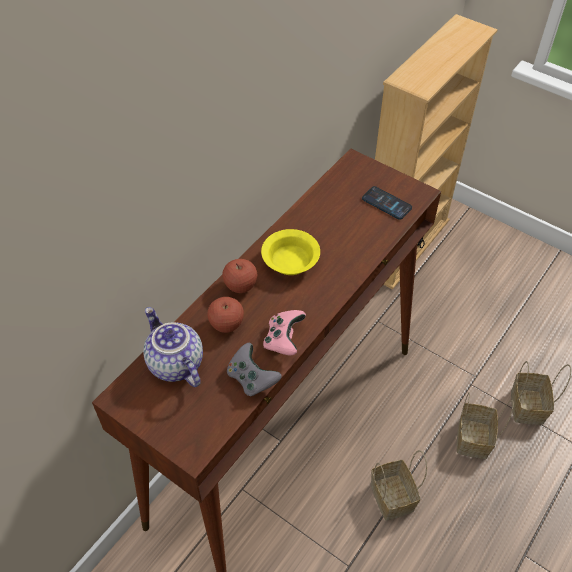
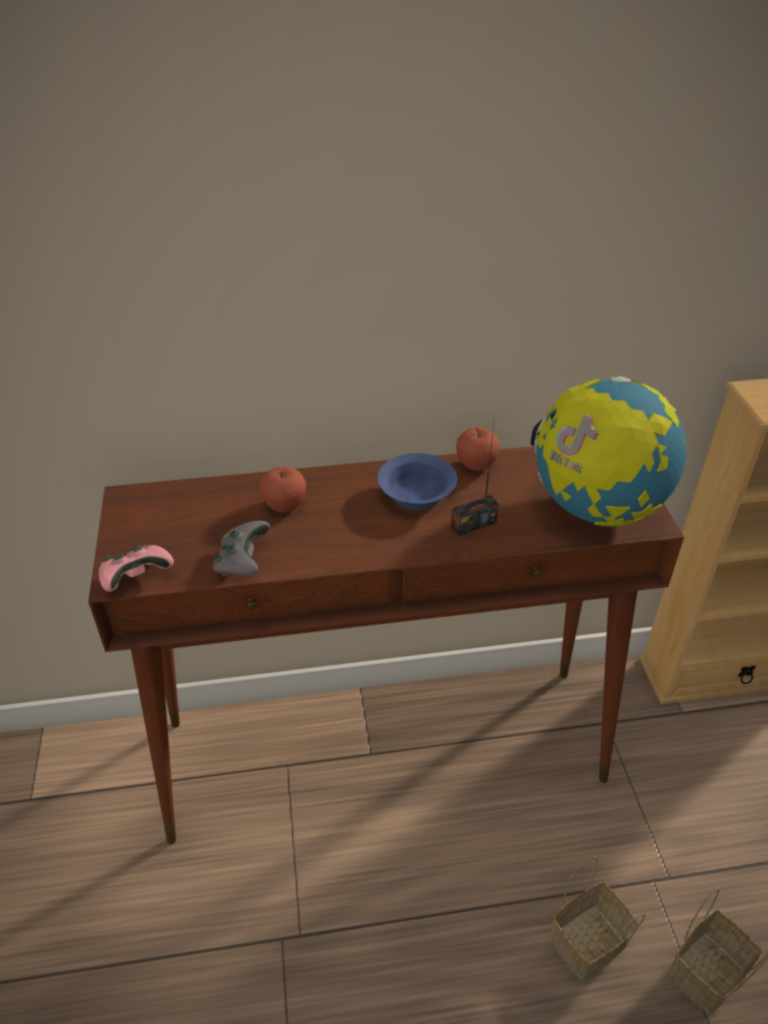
camera: 45 degrees right, 10 degrees down
teapot [143,307,203,387] -> none
apple [222,259,257,293] -> apple moved to [456,427,500,471]
yellow bowl [261,229,320,275] -> blue bowl [377,453,457,510]
pink game controller [263,310,306,355] -> pink game controller moved to [99,544,174,592]
phone [362,186,412,220] -> globe [531,376,686,526]
basket [371,450,427,520] -> none
none -> radio [451,423,499,536]

